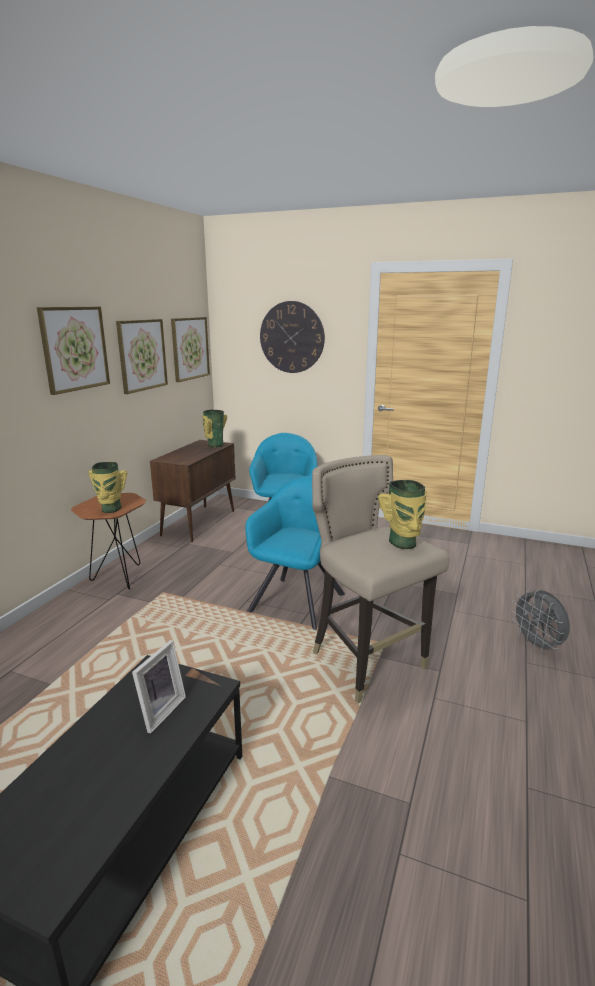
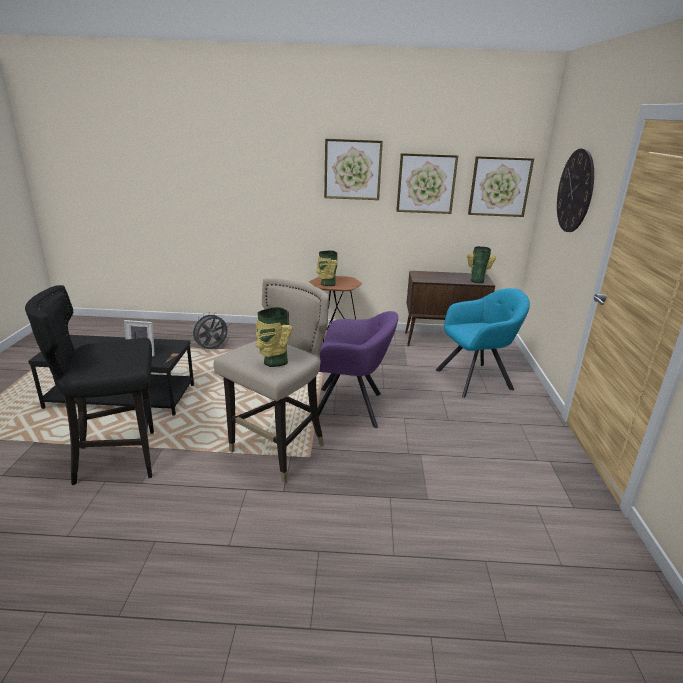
camera: 70 degrees right, 5 degrees up
turquoise armchair [245,475,345,630] -> purple armchair [318,311,398,428]
grey fan [511,589,570,653] -> grey fan moved to [190,312,228,349]
none -> black stool [25,285,154,485]

